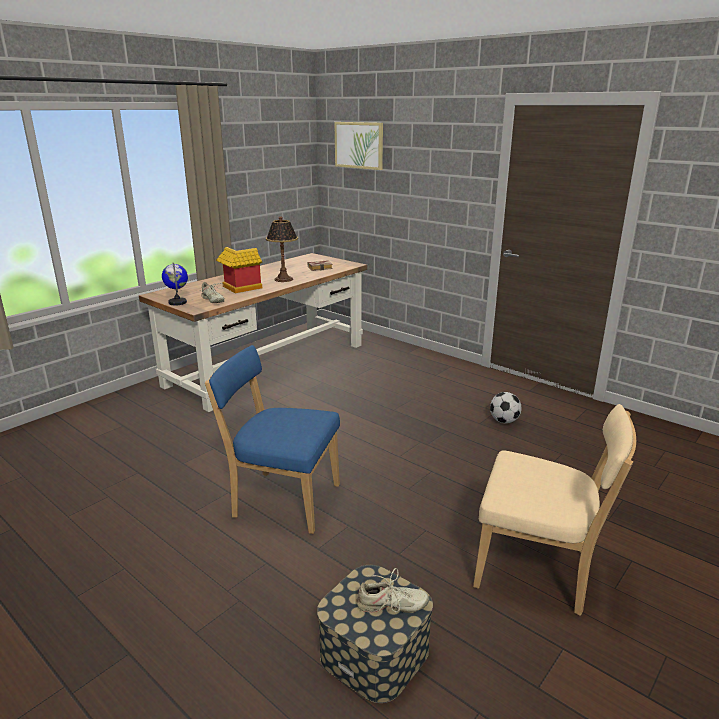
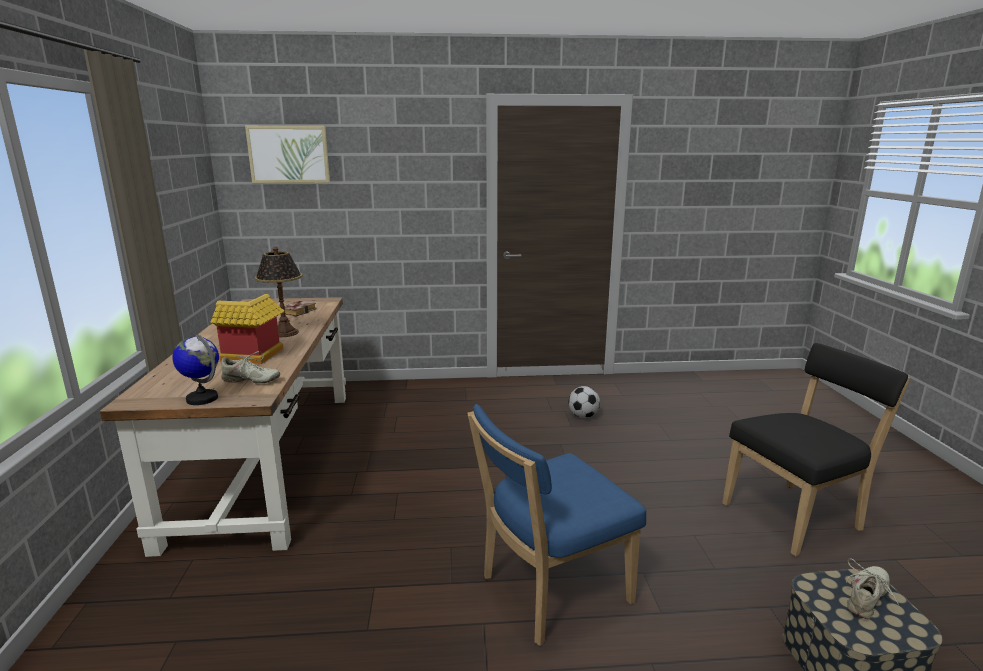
camera: 45 degrees left, 5 degrees down
beige chair [473,404,636,616] -> black chair [722,343,910,557]

